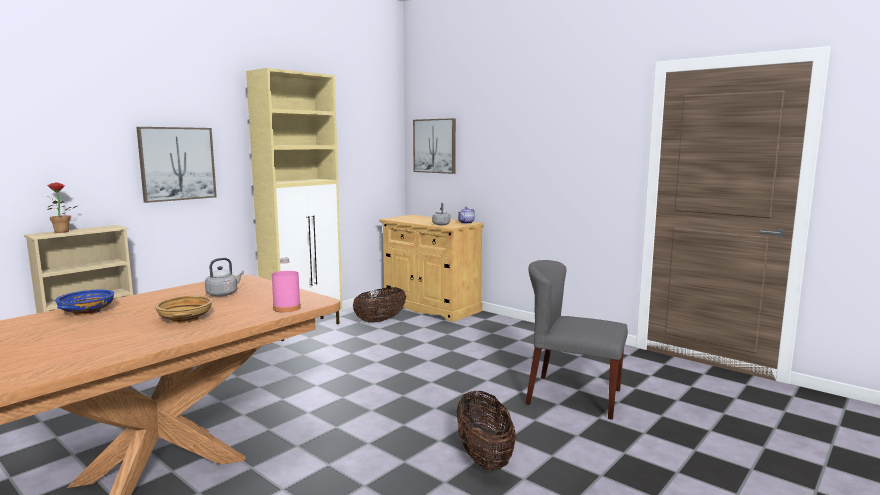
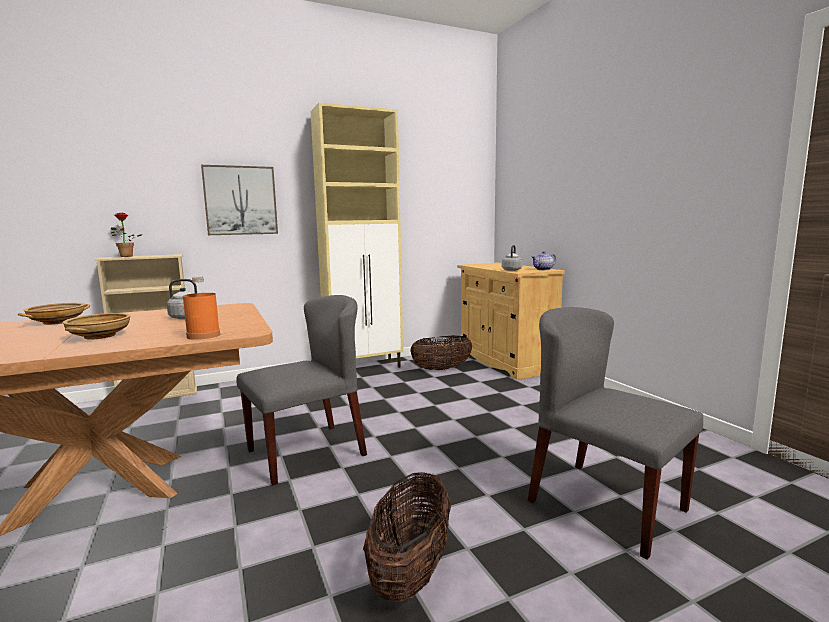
camera: 25 degrees right, 0 degrees up
blue bowl [55,290,115,315] -> beige bowl [18,303,90,325]
pink bottle [272,258,301,312] -> orange bottle [183,276,220,340]
picture [413,118,456,174] -> none
none -> grey chair [236,295,367,486]

